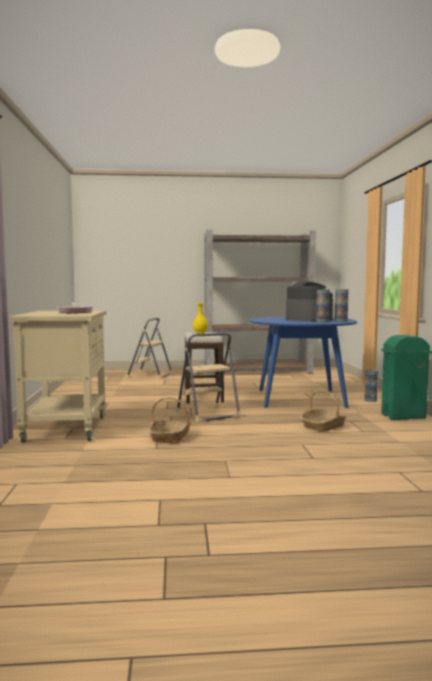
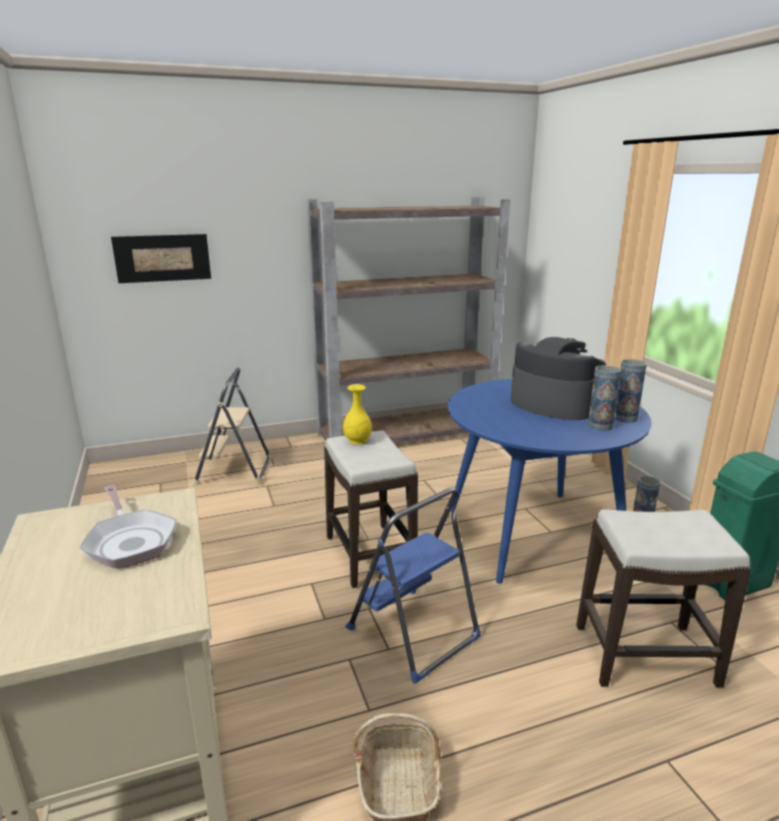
camera: 15 degrees left, 15 degrees up
beige step ladder [175,333,241,423] -> blue step ladder [345,487,481,684]
basket [300,390,347,432] -> stool [576,509,751,688]
none -> picture [111,234,211,283]

